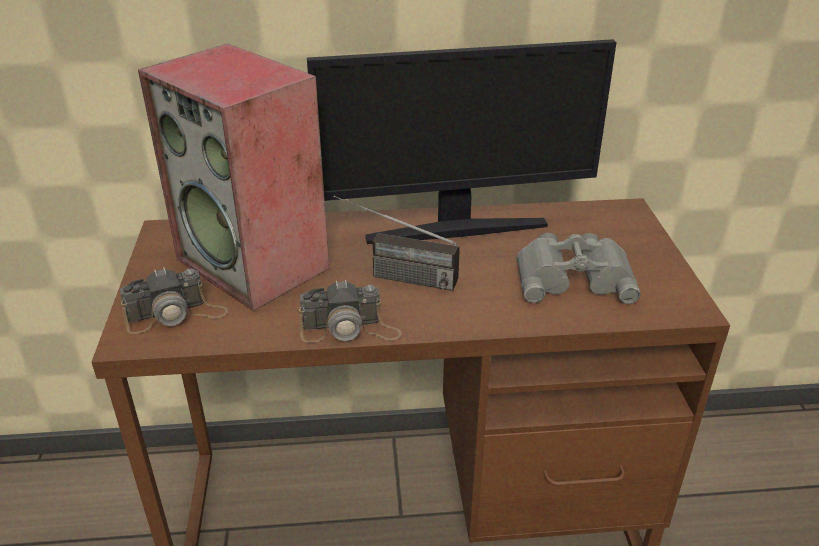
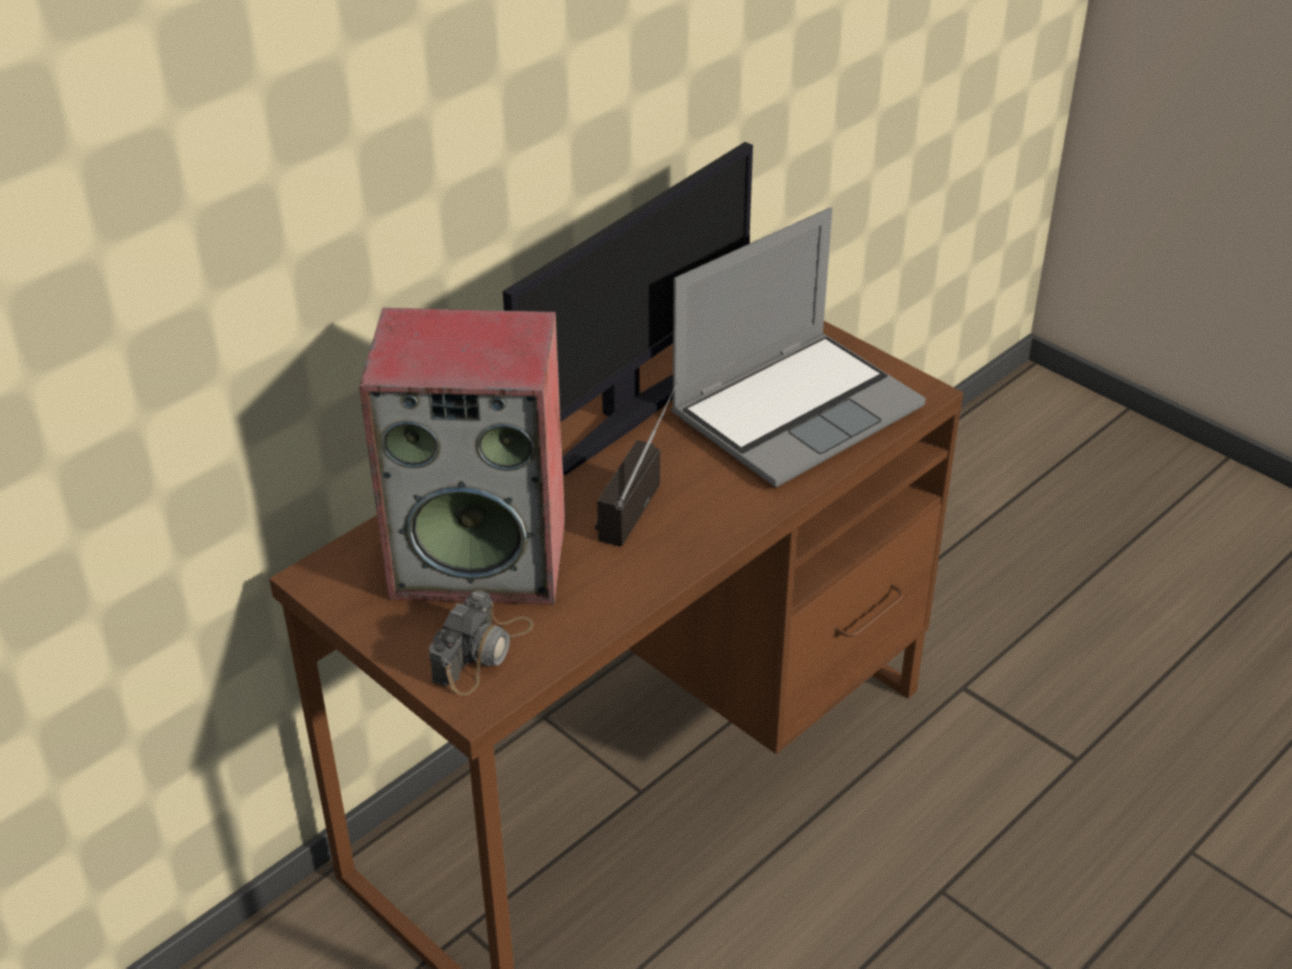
camera: 40 degrees left, 5 degrees up
camera [299,280,401,343] -> none
radio [334,195,460,291] -> radio turned 135 degrees clockwise [595,381,679,546]
grey binoculars [516,233,641,304] -> laptop [671,208,926,487]

